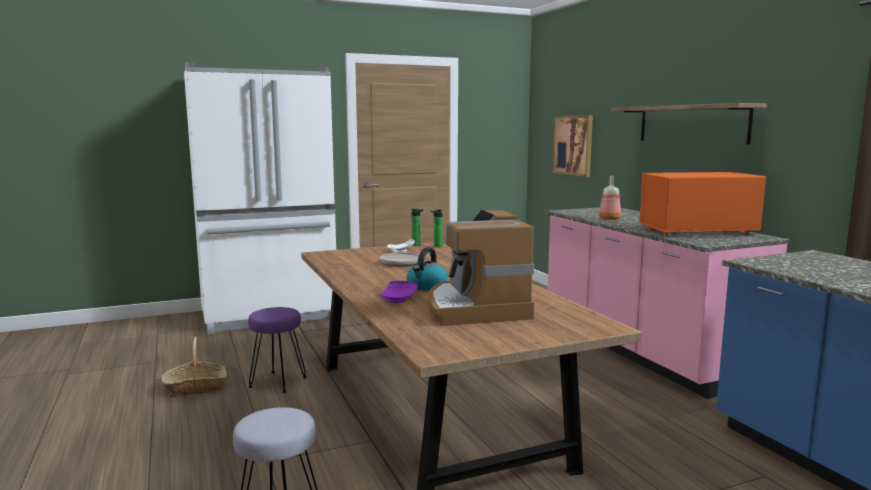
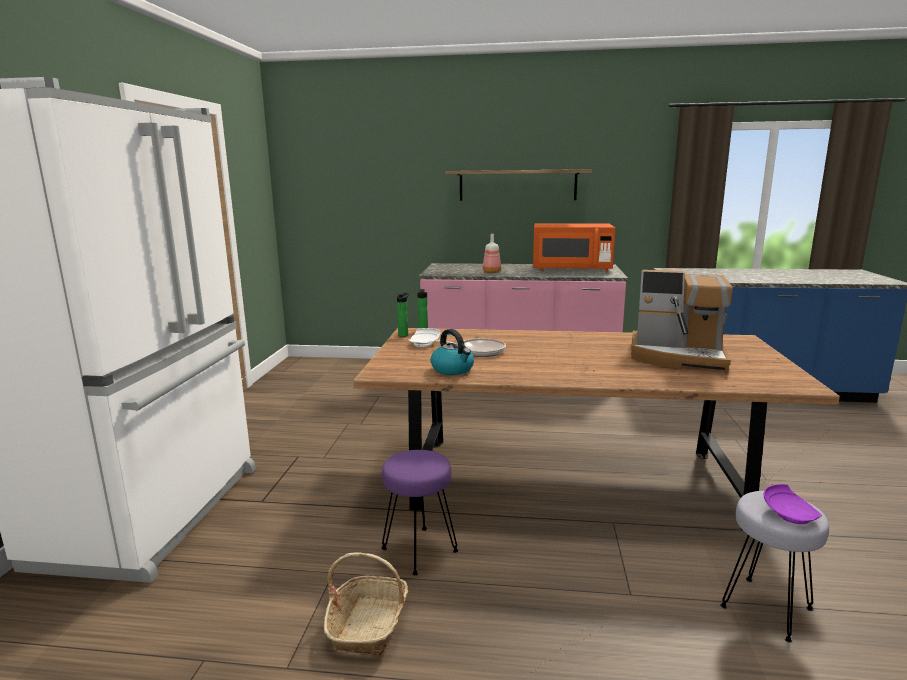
camera: 60 degrees left, 5 degrees up
purple plate [379,281,418,303] -> purple plate moved to [764,484,822,524]
kettle [407,247,448,291] -> kettle moved to [431,329,474,375]
picture [553,115,593,177] -> none
orange microwave [639,172,766,236] -> orange microwave turned 105 degrees counterclockwise [533,223,616,272]

